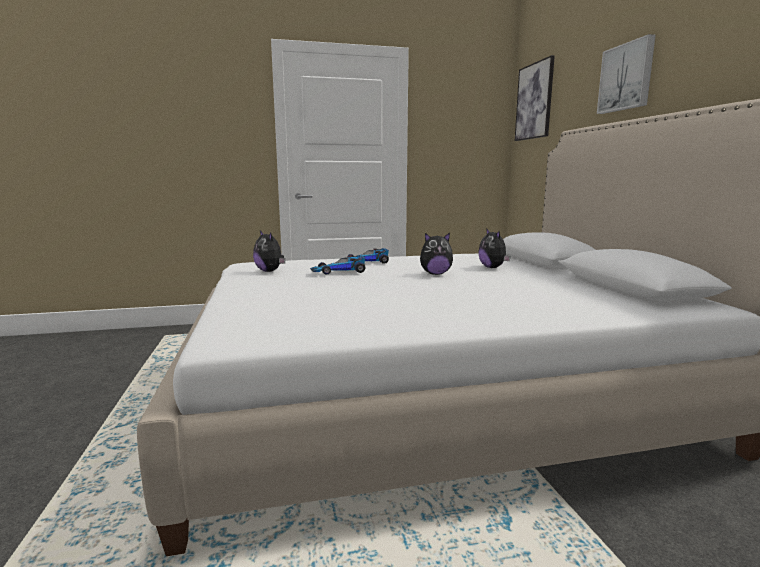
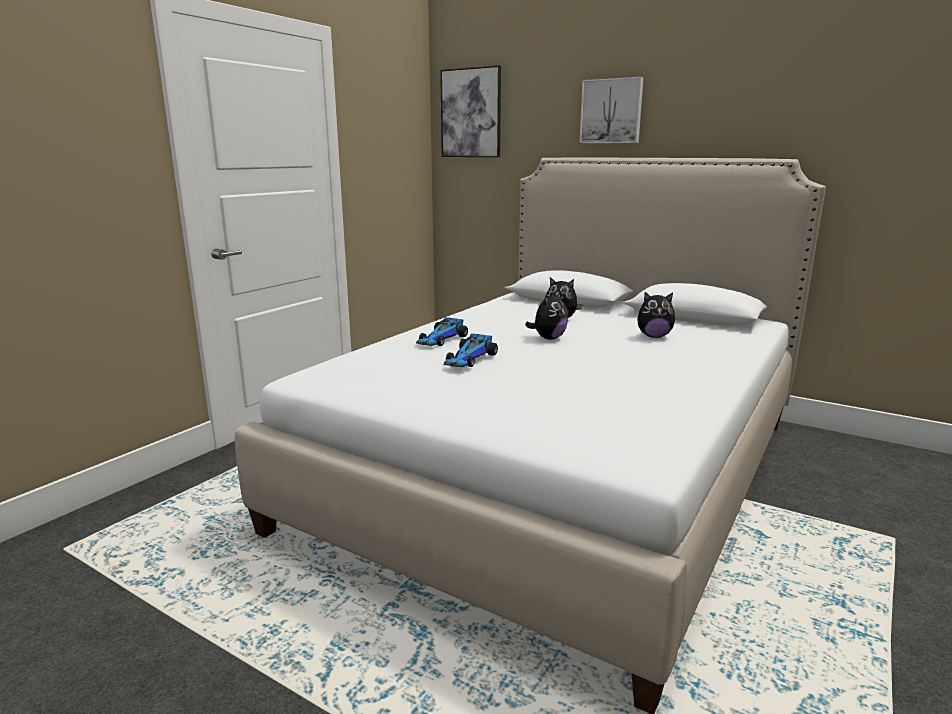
camera: 45 degrees left, 5 degrees up
plush toy [253,231,285,272] -> plush toy moved to [637,292,675,338]

